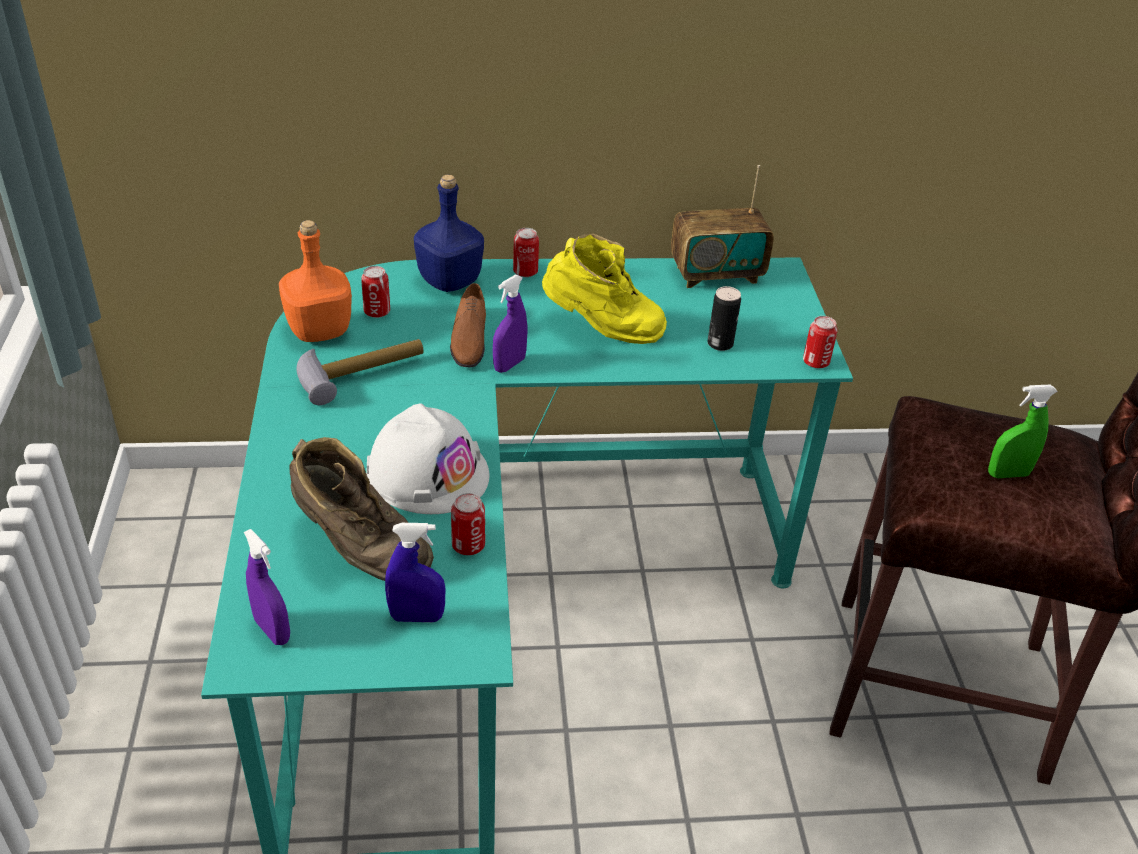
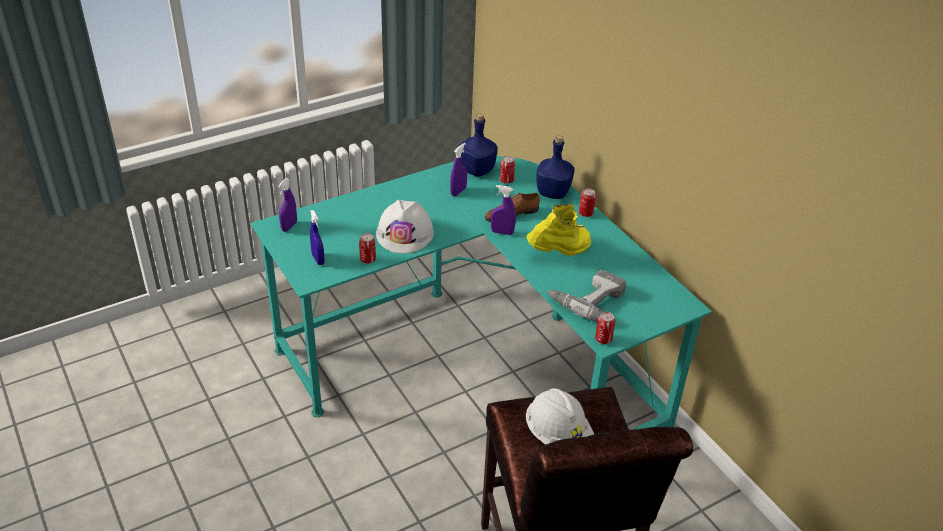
camera: 65 degrees right, 0 degrees up
orange bottle [279,220,352,342] -> blue bottle [460,114,498,177]
brown boot [289,437,434,581] -> none
hammer [297,339,424,405] -> purple spray bottle [450,143,467,196]
yellow boot [542,234,667,344] -> yellow boot turned 105 degrees counterclockwise [527,204,591,256]
radio [671,165,774,288] -> none
can [707,286,741,351] -> power drill [547,270,626,322]
green spray bottle [988,385,1058,478] -> white hard hat [526,388,594,445]

